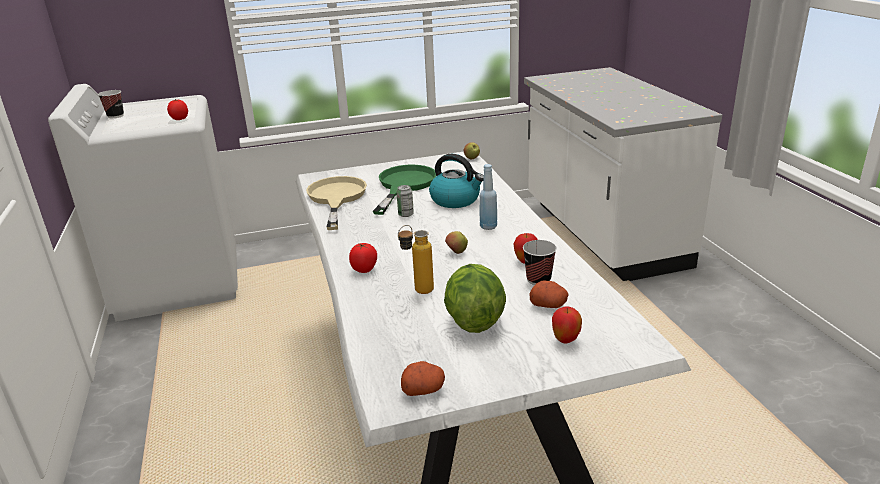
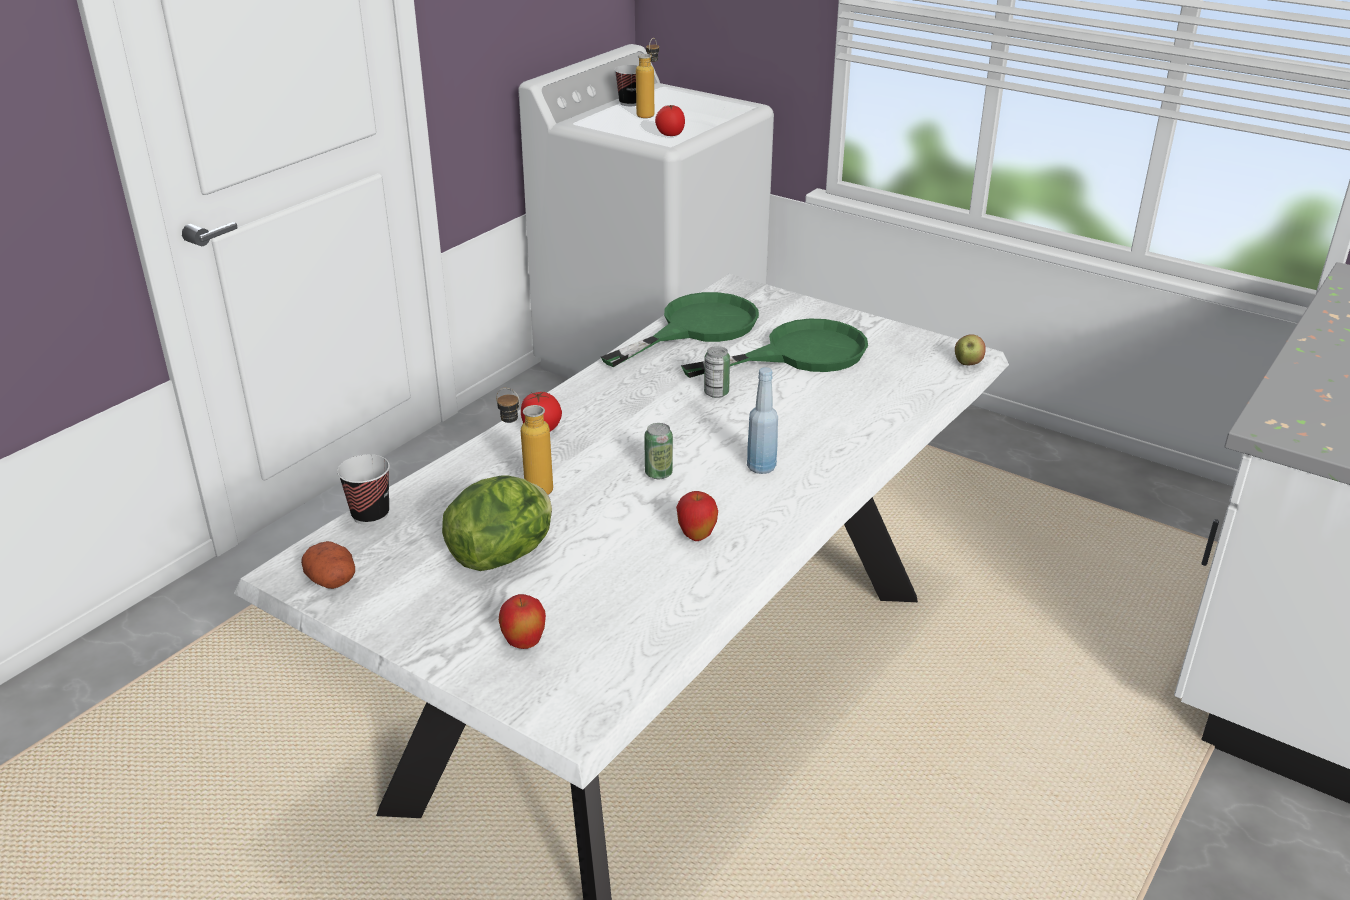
camera: 50 degrees right, 5 degrees up
beige frying pan [306,176,367,230] -> green frying pan [601,292,759,367]
kettle [429,154,484,208] -> none
apple [445,231,468,254] -> can [644,423,673,479]
cup [523,240,557,285] -> cup moved to [337,454,390,525]
potato [529,281,569,308] -> none
none -> bottle [636,38,659,118]

